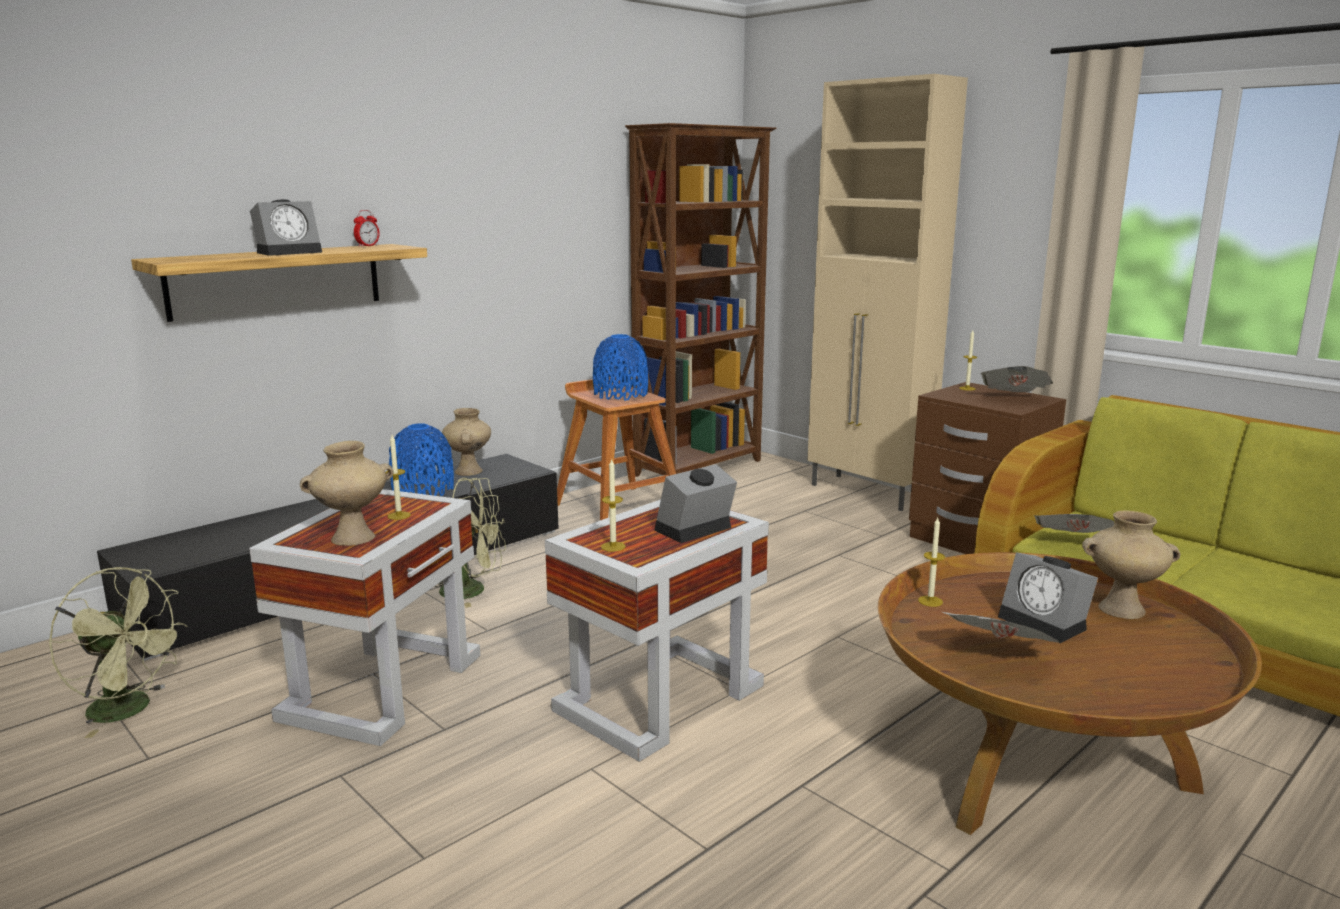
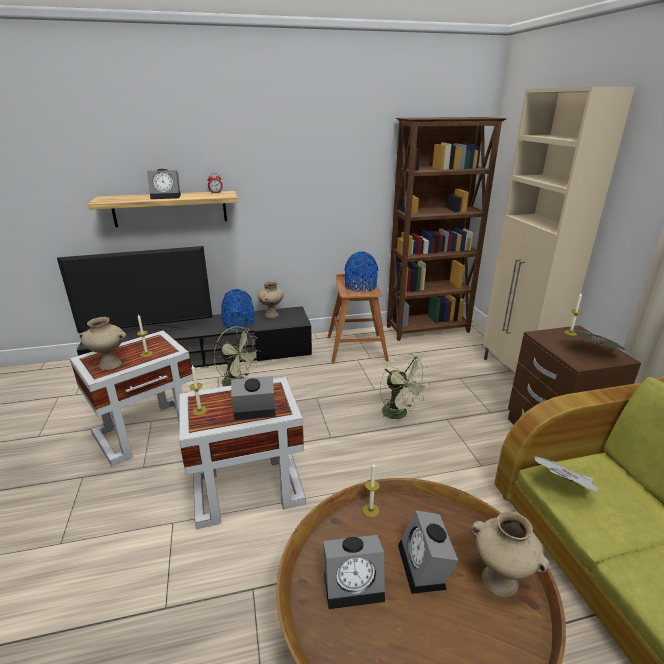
camera: 30 degrees right, 10 degrees up
green fan [49,567,188,738] -> green fan moved to [380,353,430,425]
newspaper [943,612,1060,643] -> alarm clock [323,535,385,609]
none -> television [57,246,213,333]

